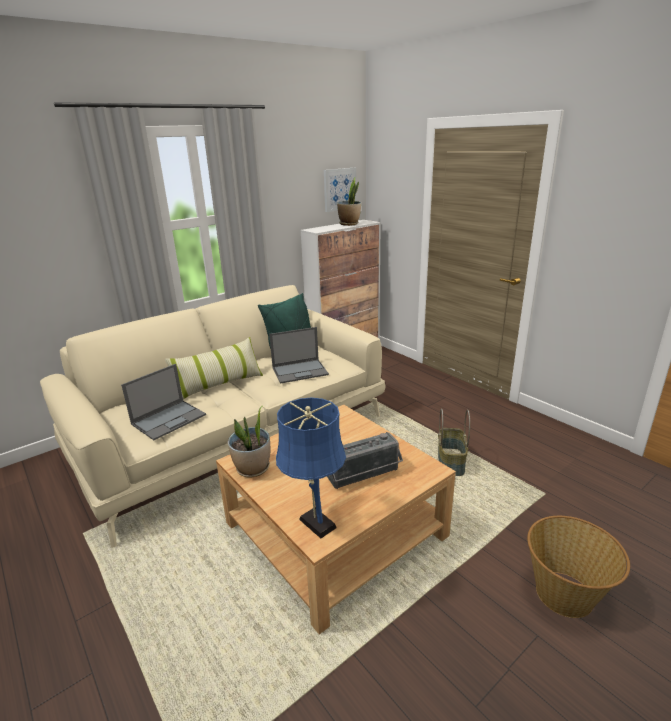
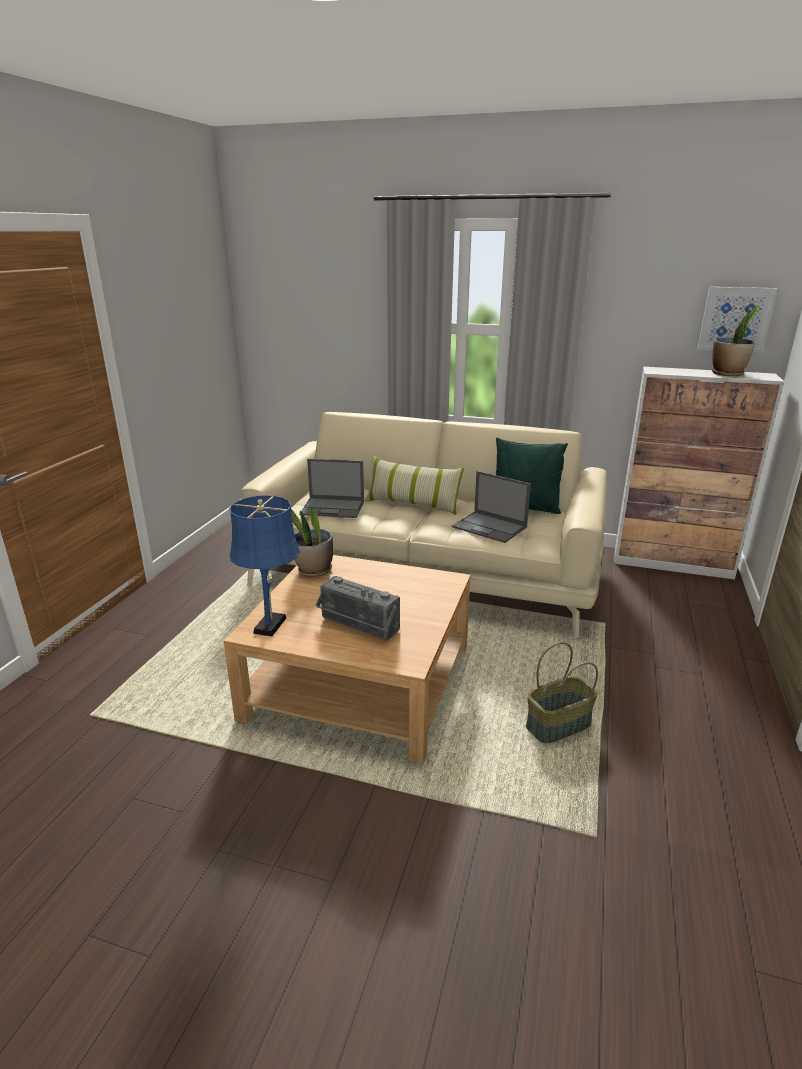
camera: 55 degrees right, 0 degrees up
basket [527,516,630,618] -> none

